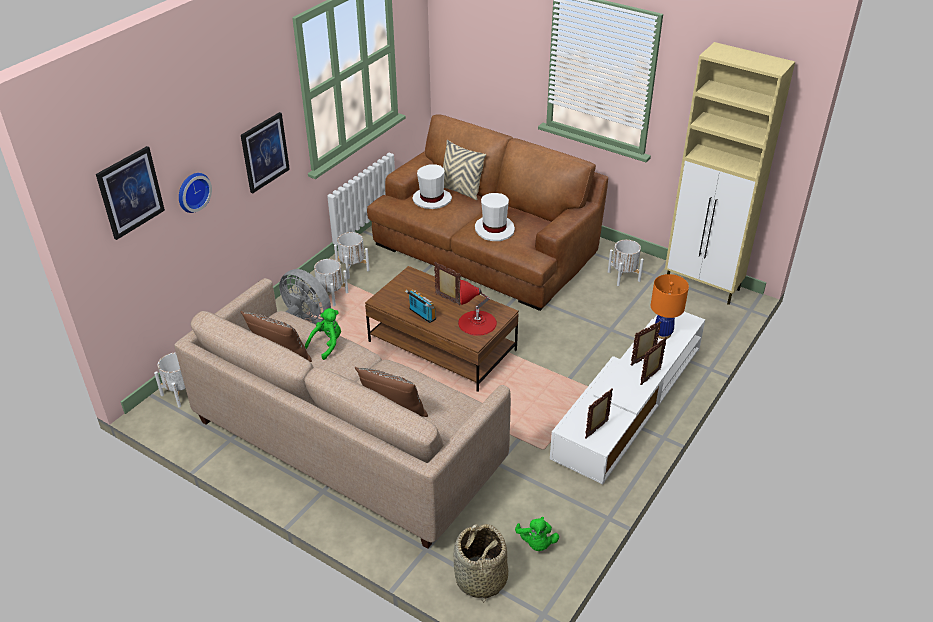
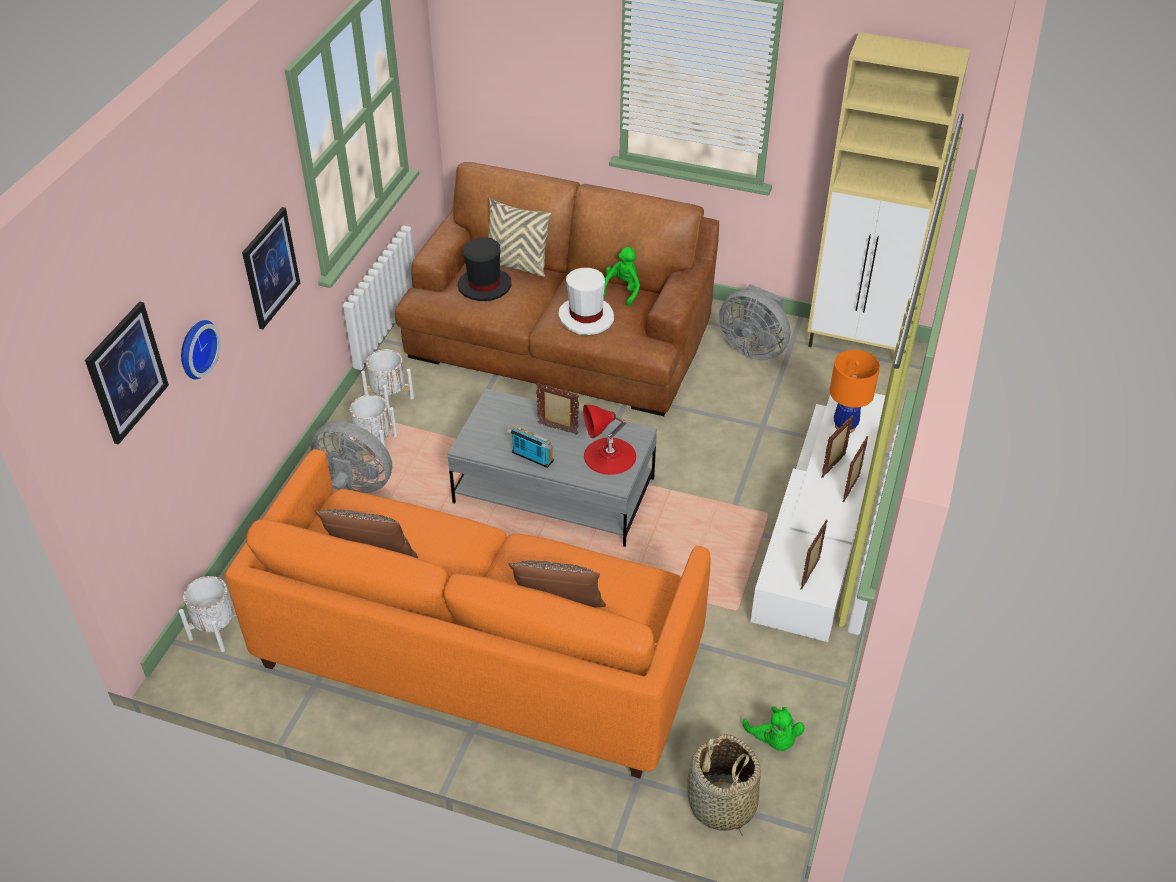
camera: 15 degrees left, 5 degrees up
beige sofa [174,278,511,549] -> orange sofa [225,449,711,778]
green plush toy [305,308,341,360] -> green plush toy moved to [603,247,640,306]
brown coffee table [365,266,519,392] -> grey coffee table [447,389,657,547]
white hat [413,164,452,209] -> black hat [458,237,511,301]
white planter [608,240,644,286] -> grey fan [719,284,790,361]

